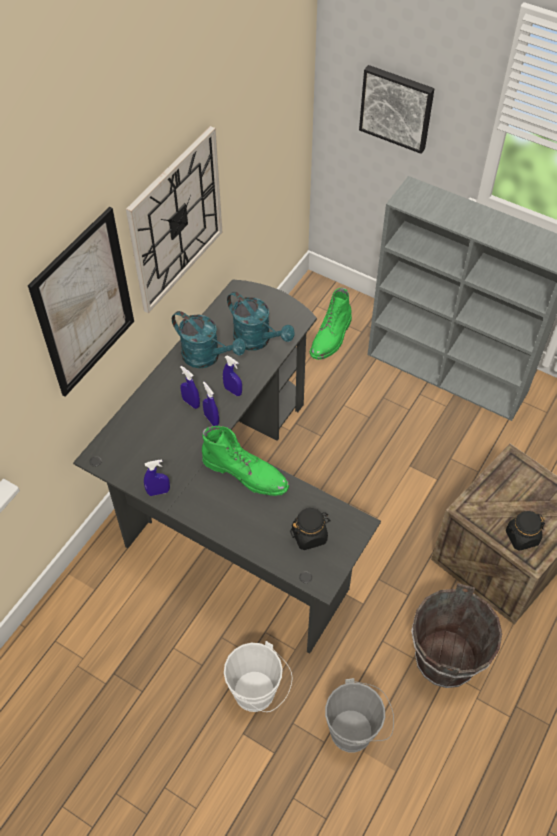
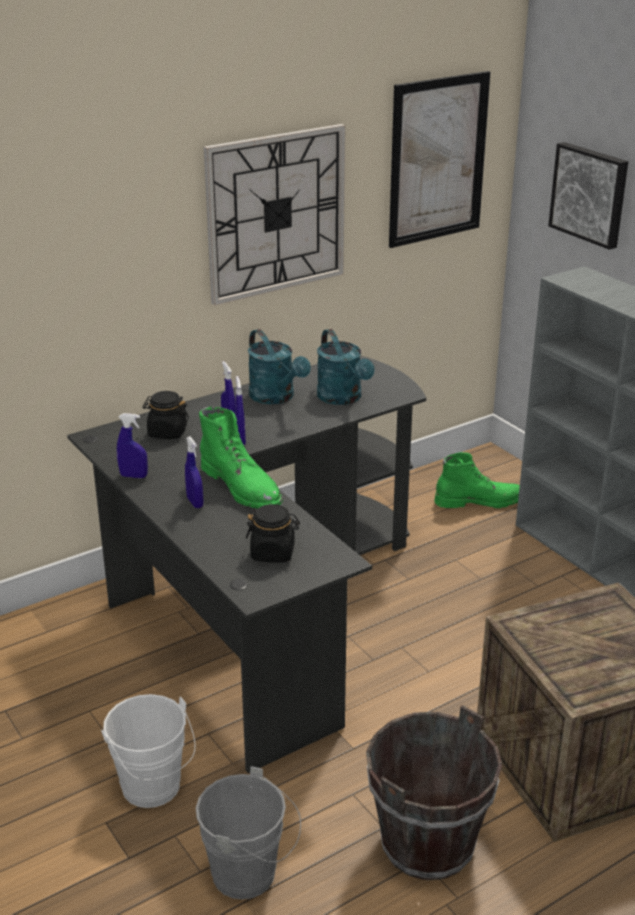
camera: 25 degrees right, 25 degrees down
picture [28,207,134,397] -> picture moved to [389,71,490,248]
blue spray bottle [223,355,242,396] -> blue spray bottle moved to [185,437,203,508]
green boot [310,288,352,360] -> green boot turned 150 degrees counterclockwise [434,452,520,508]
black jar [506,511,545,551] -> black jar moved to [142,391,189,439]

